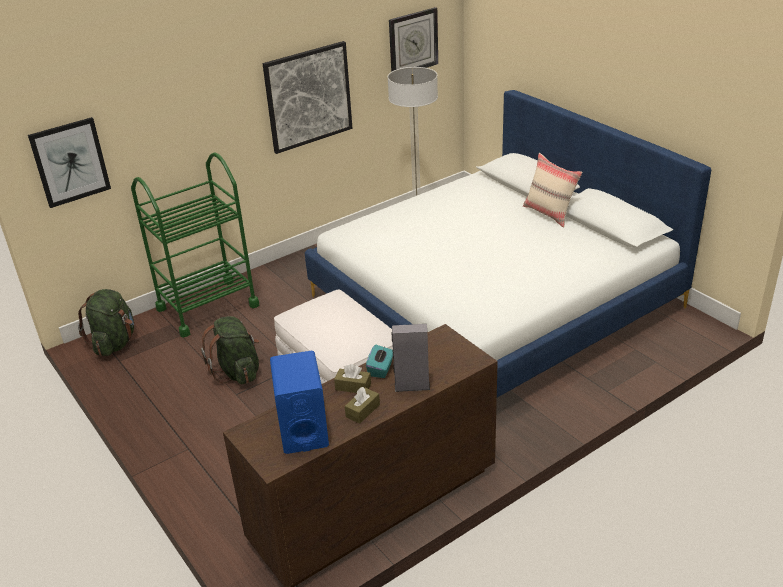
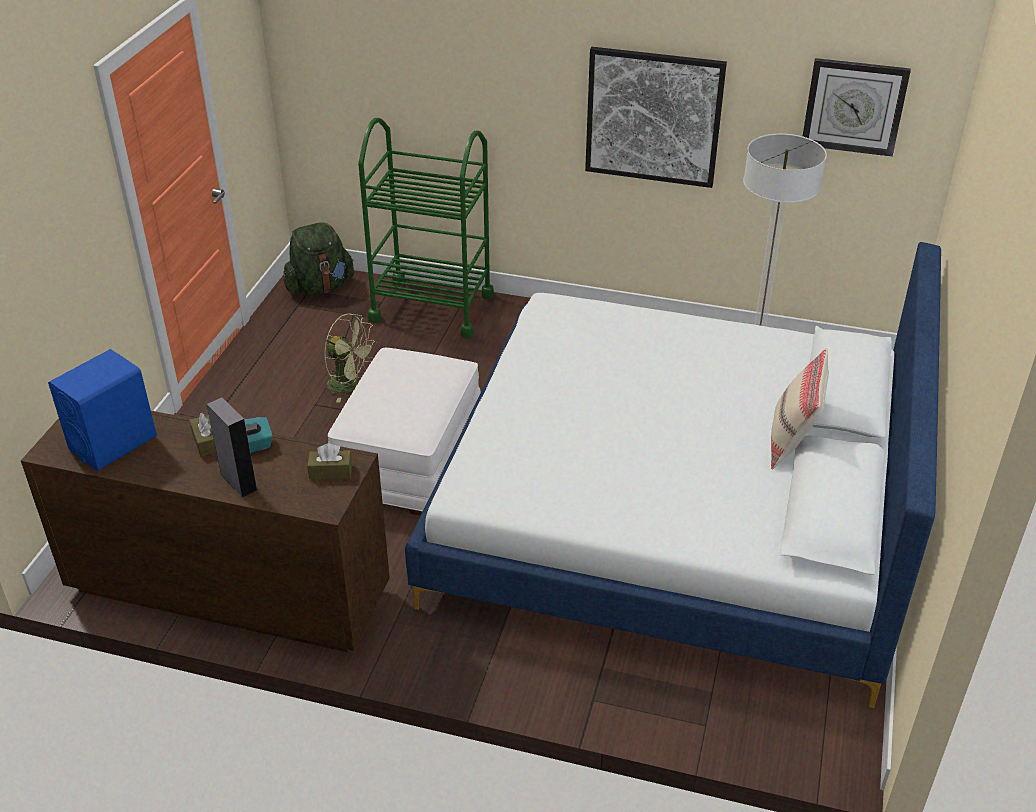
camera: 50 degrees right, 5 degrees up
picture [28,117,111,208] -> none
green backpack [201,316,259,384] -> green fan [324,313,377,402]
brown tissue box [345,387,380,424] -> brown tissue box moved to [307,443,352,479]

